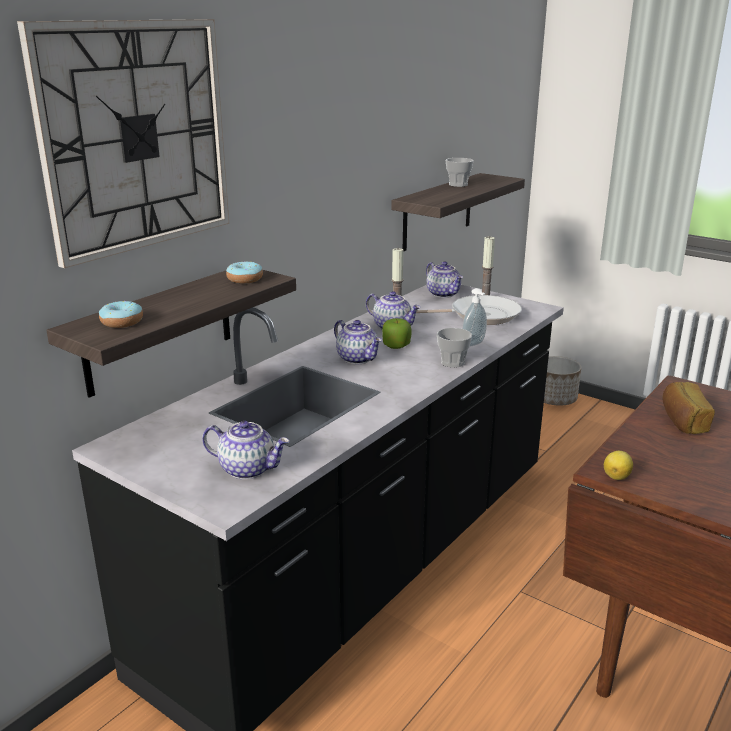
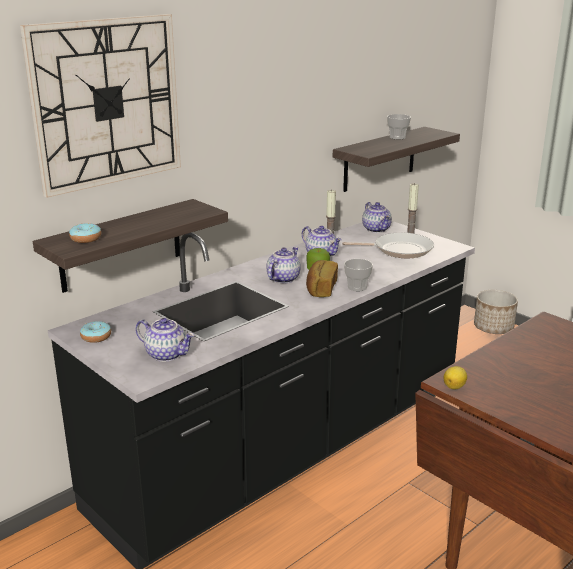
camera: 10 degrees right, 0 degrees up
donut [226,261,263,284] -> donut moved to [80,321,111,343]
teapot [334,320,382,364] -> teapot turned 120 degrees counterclockwise [266,247,301,283]
soap dispenser [462,288,487,346] -> none
bread [663,382,715,434] -> bread moved to [306,260,338,297]

